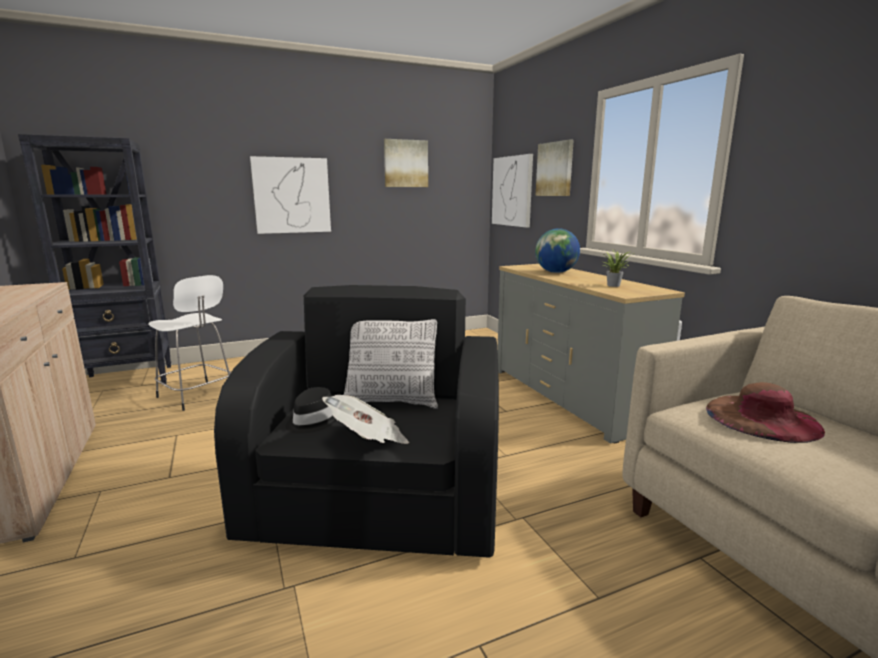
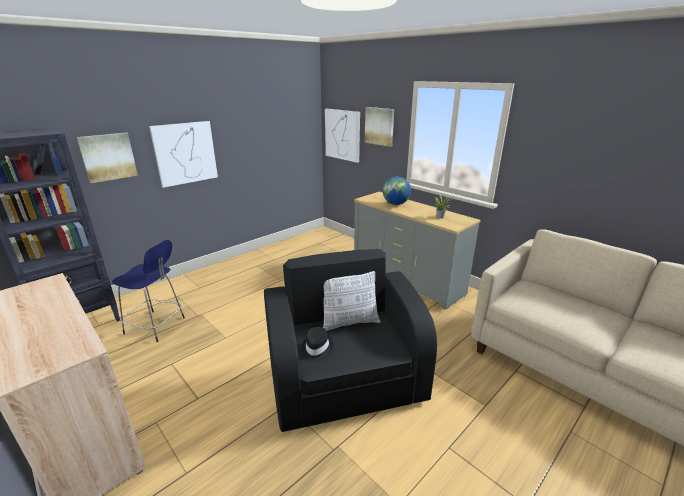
camera: 20 degrees left, 10 degrees up
white stool [148,275,231,411] -> blue stool [112,240,185,342]
newspaper [322,395,410,444] -> none
picture [384,139,428,187] -> picture moved to [77,132,138,183]
brown hat [706,382,825,443] -> none

